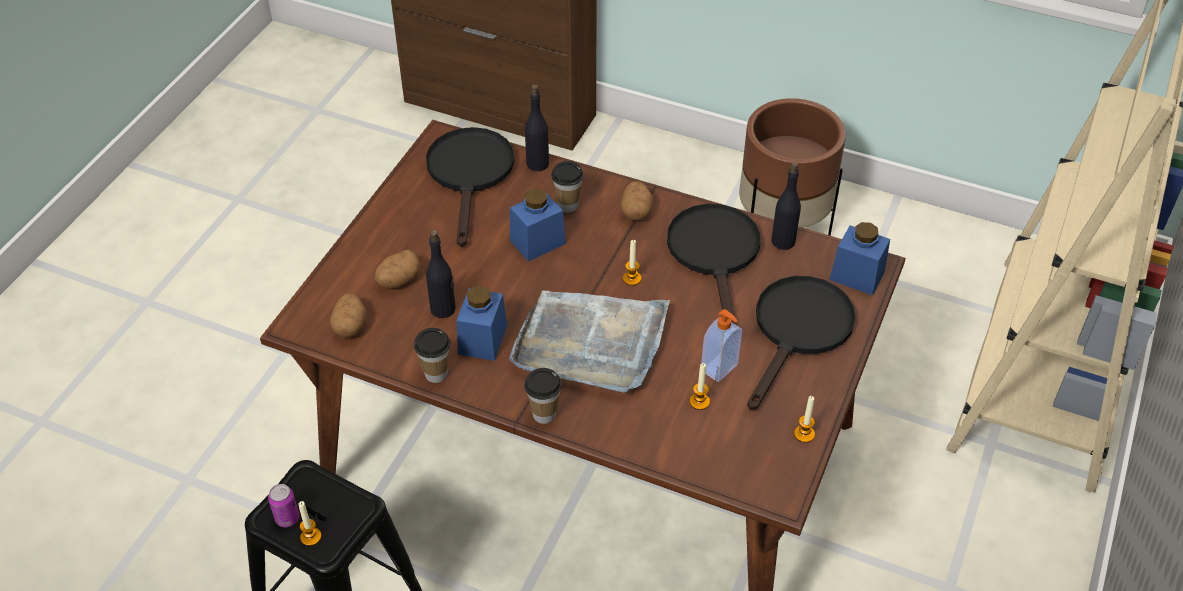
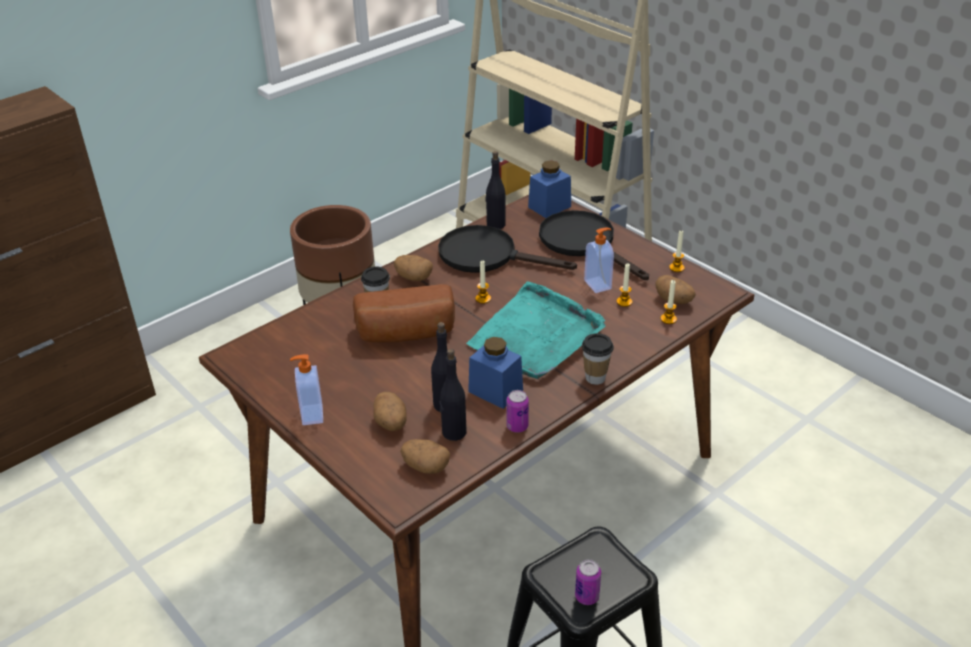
camera: 65 degrees left, 10 degrees down
candle [299,501,321,546] -> candle moved to [660,280,677,324]
cup [414,328,451,383] -> can [506,390,529,433]
black frying pan [426,127,515,247] -> none
grey tray [509,290,670,393] -> turquoise tray [466,281,605,379]
blue jar [510,189,566,261] -> bread [353,284,455,342]
black bottle [525,85,549,171] -> black bottle moved to [439,349,467,441]
none -> soap dispenser [290,354,323,425]
none -> potato [655,275,696,304]

